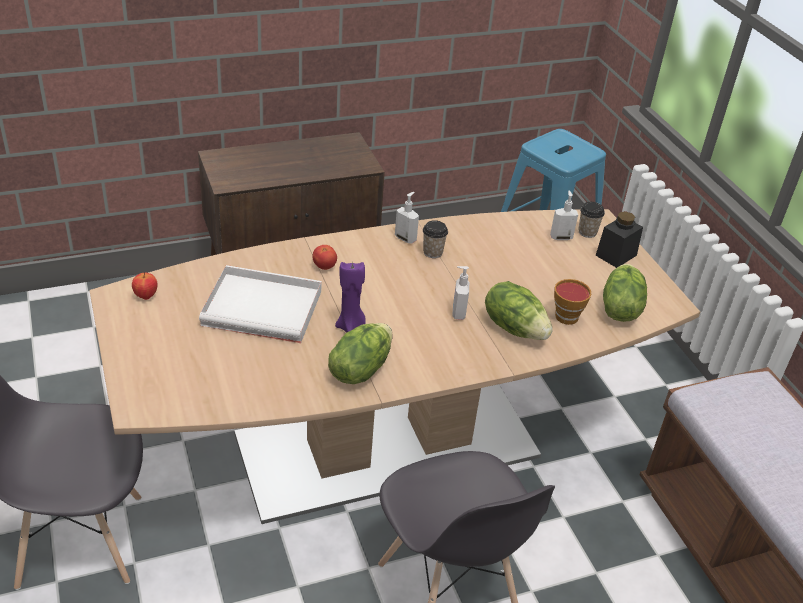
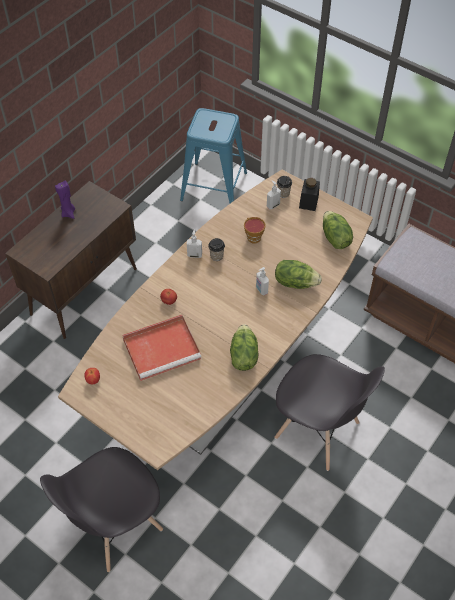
camera: 30 degrees left, 15 degrees up
white tray [199,265,322,343] -> red tray [122,315,201,381]
purple candle [335,262,366,333] -> purple candle moved to [55,181,75,219]
cup [554,279,592,325] -> cup moved to [244,217,266,243]

